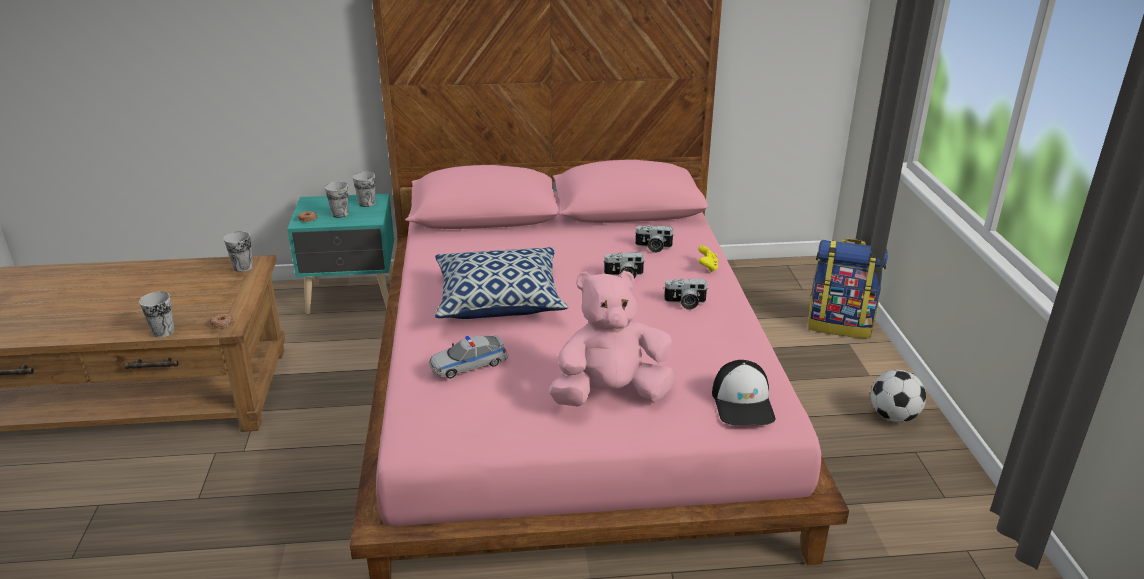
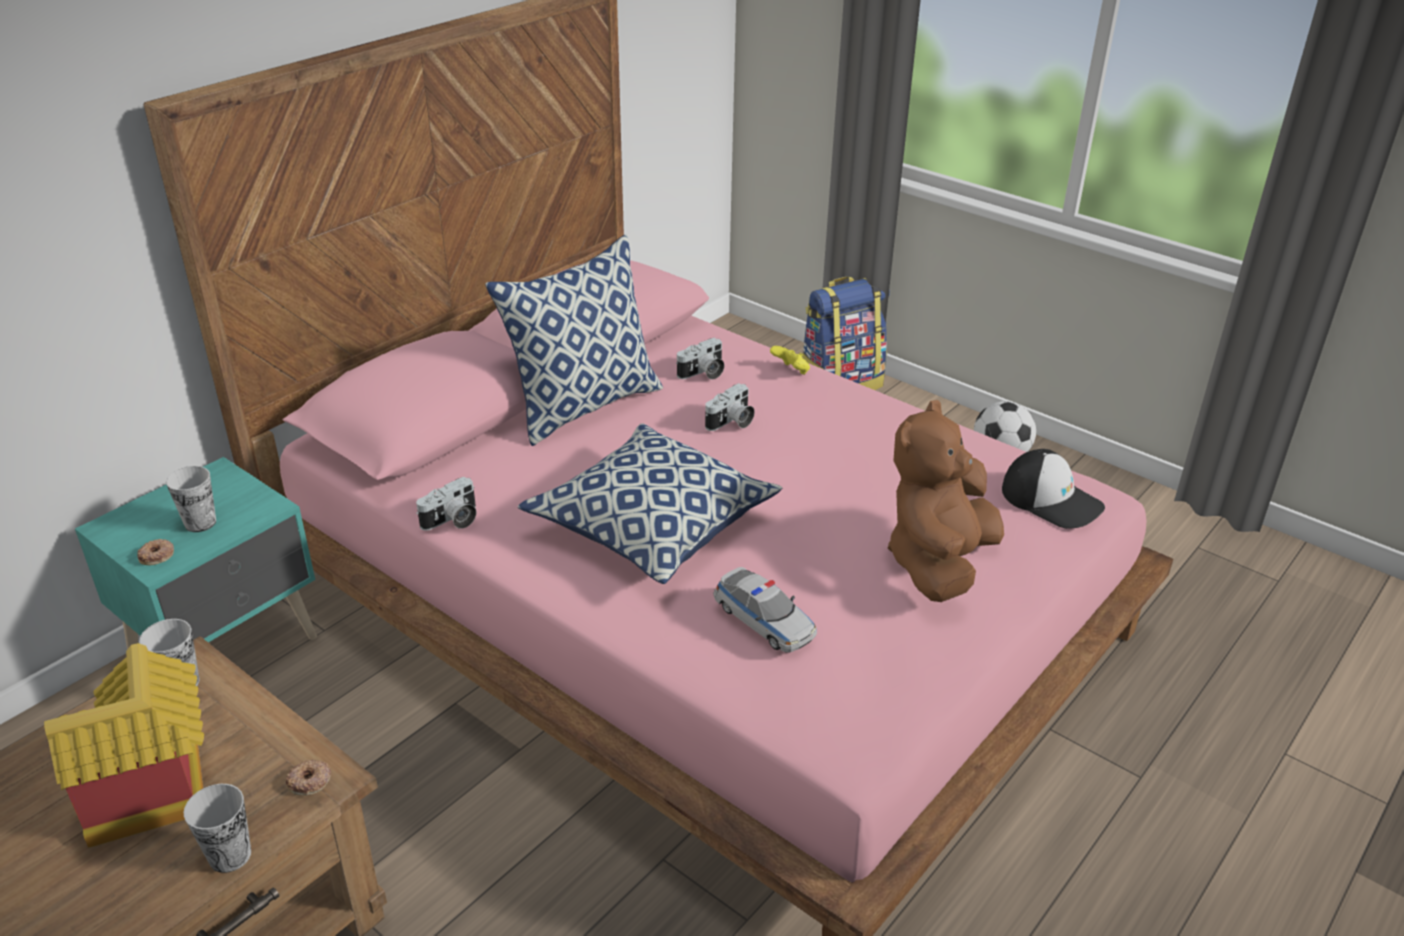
camera: 45 degrees left, 5 degrees up
cup [353,172,375,207] -> none
toy car [429,335,509,378] -> toy car turned 60 degrees counterclockwise [713,567,817,652]
pink plush toy [549,270,675,406] -> brown plush toy [888,400,1004,602]
camera [663,278,708,310] -> camera moved to [416,477,476,531]
none -> toy house [44,643,204,848]
none -> pillow [485,234,663,446]

